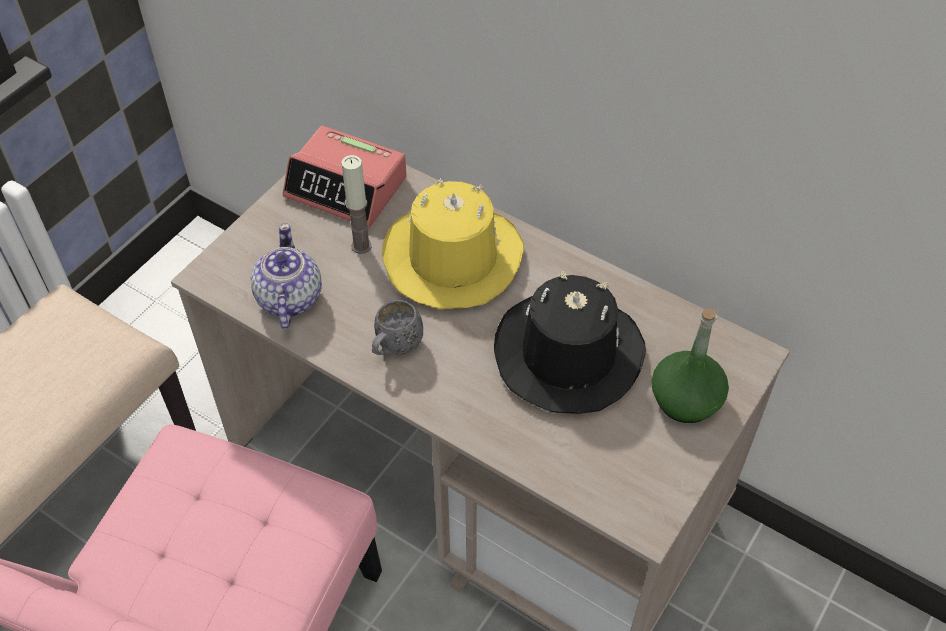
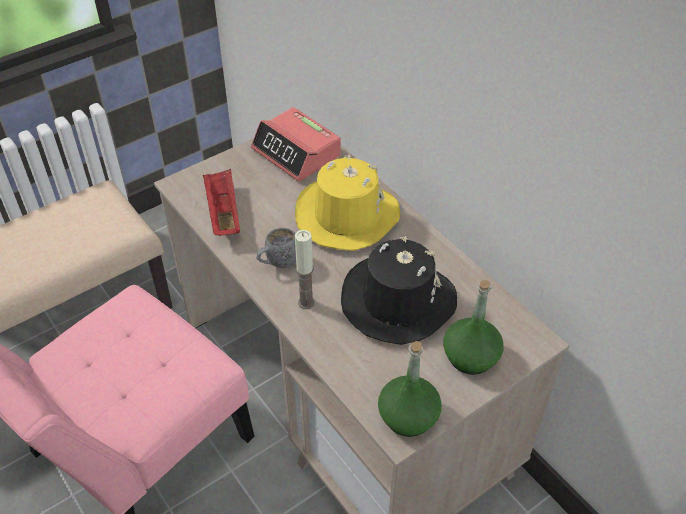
camera: 20 degrees right, 5 degrees down
teapot [251,223,322,329] -> red tray [203,168,240,236]
candle [341,155,372,254] -> candle moved to [295,230,315,309]
none -> green bottle [378,341,442,437]

